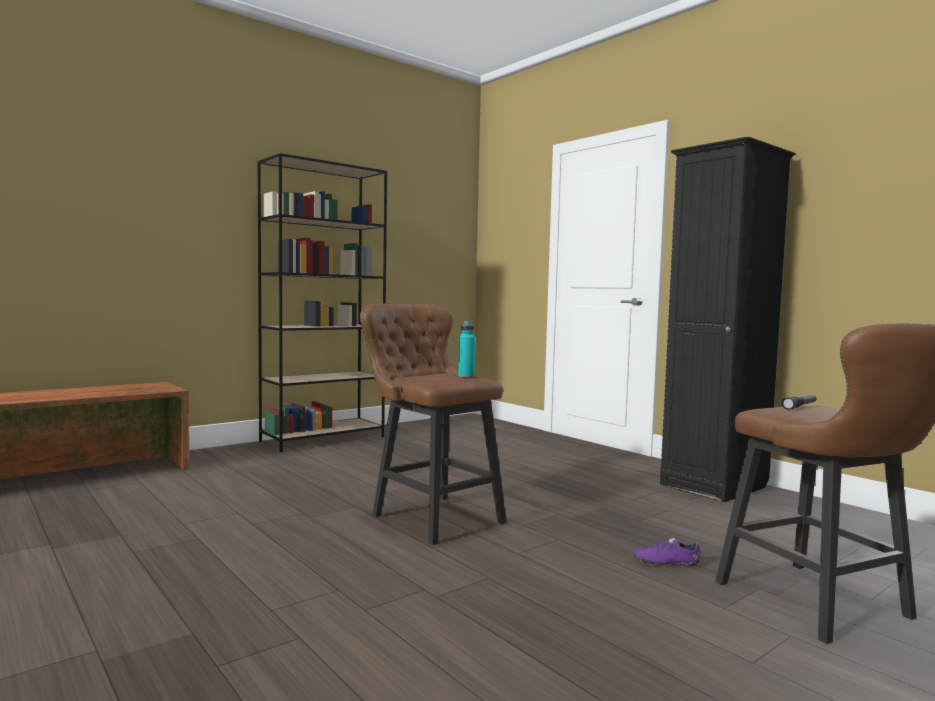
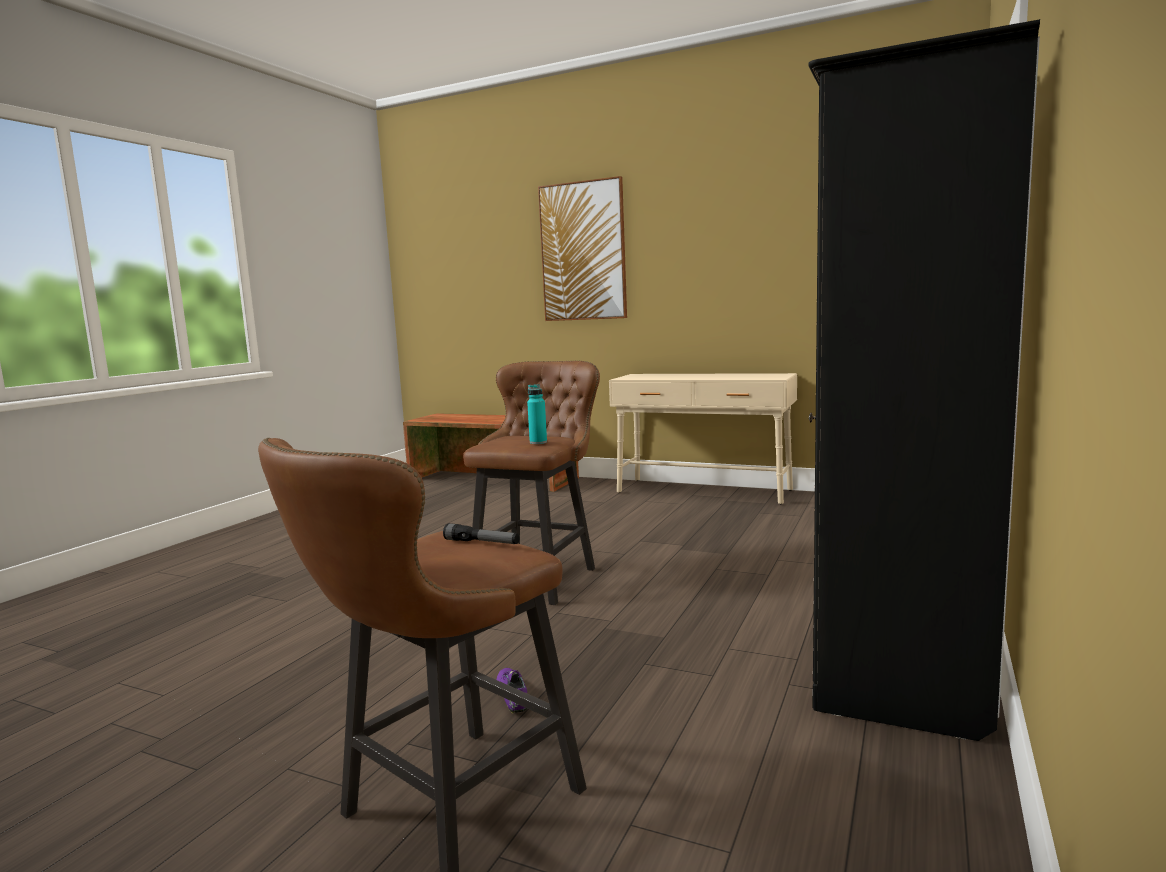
camera: 65 degrees right, 5 degrees up
beige bookcase [257,153,387,452] -> beige console table [609,373,797,504]
none -> picture [538,176,627,321]

